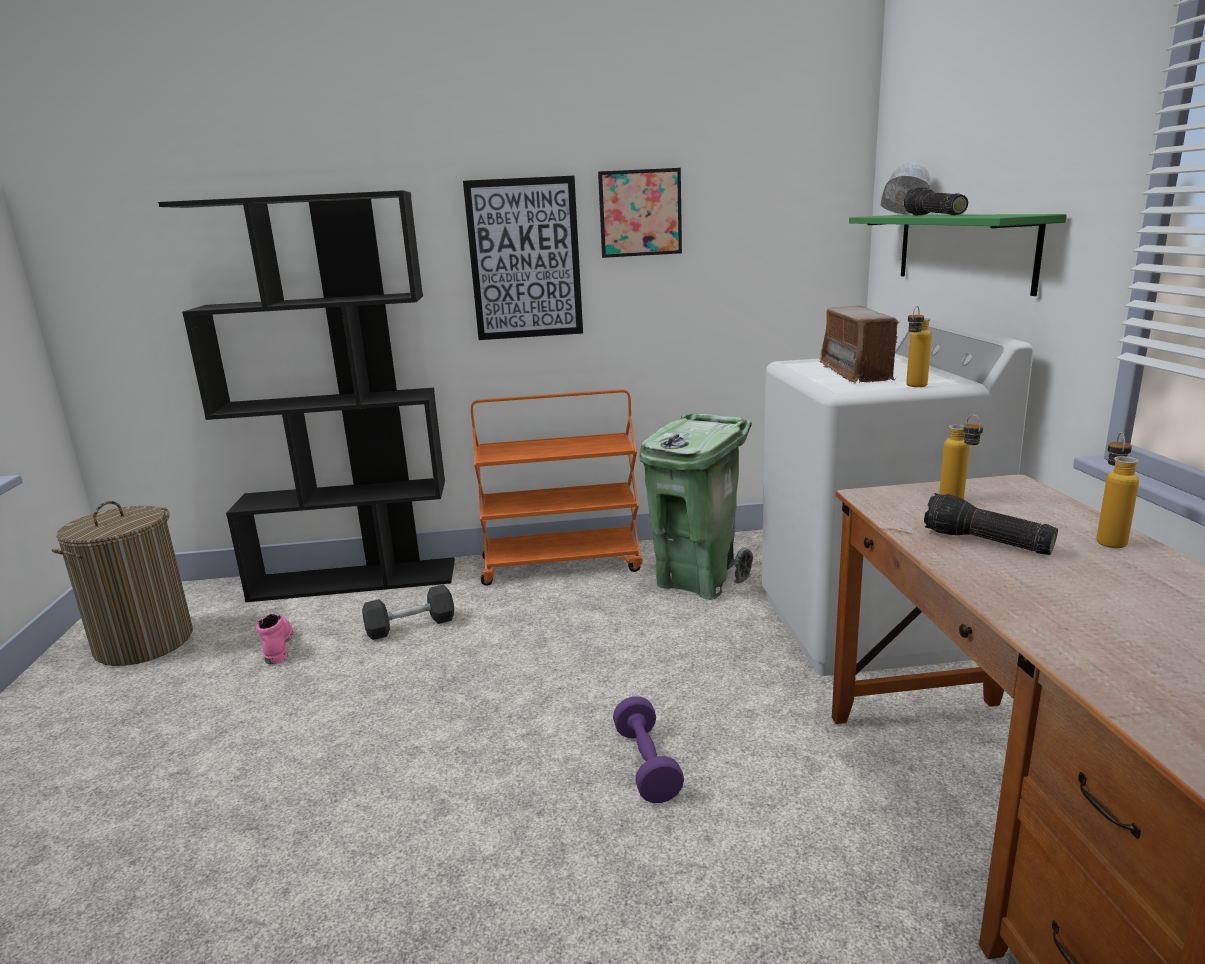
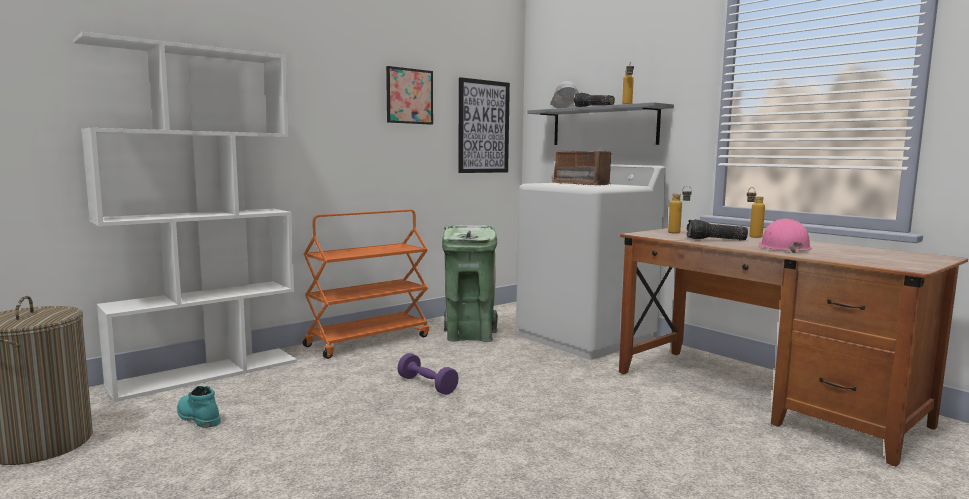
camera: 35 degrees left, 10 degrees down
black bookcase [158,190,455,602] -> white bookcase [73,32,297,402]
pink boot [256,614,293,664] -> turquoise boot [177,386,221,428]
grey dumbbell [362,585,454,640] -> none
picture [463,176,583,340] -> picture moved to [458,77,510,173]
purple dumbbell [613,696,684,803] -> purple dumbbell moved to [397,353,459,395]
green shelf [849,214,1067,296] -> grey shelf [527,102,674,145]
bottle [906,306,932,387] -> bottle moved to [622,61,634,104]
none -> pink hard hat [759,219,812,253]

